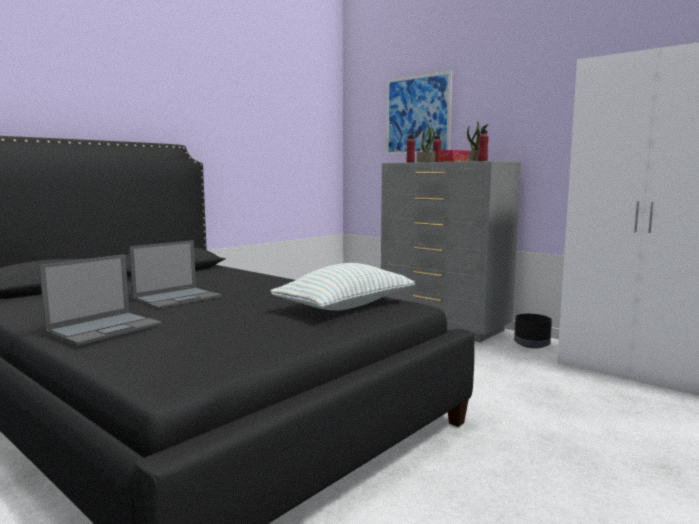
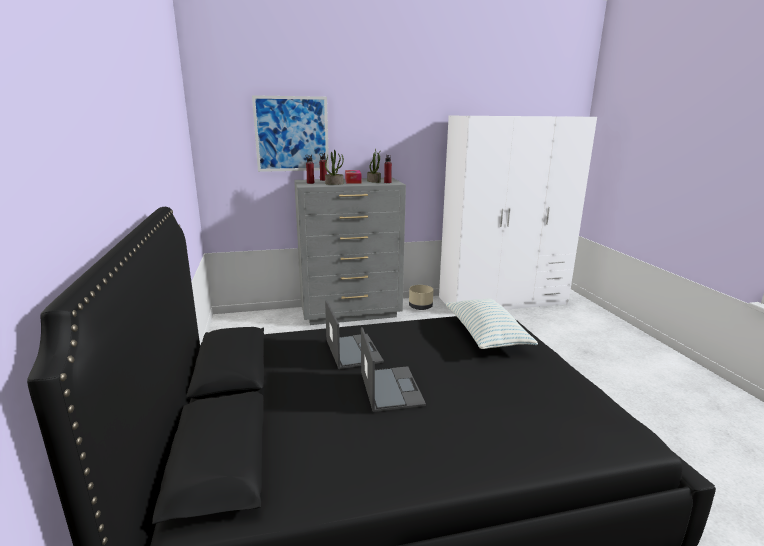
camera: 55 degrees left, 10 degrees up
laptop [39,254,162,346] -> laptop moved to [325,300,384,369]
black planter [514,314,552,348] -> beige planter [409,285,433,310]

